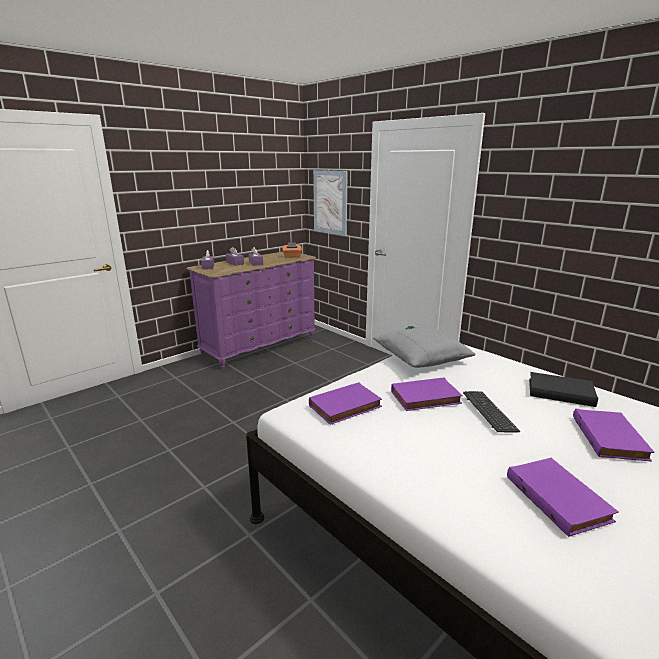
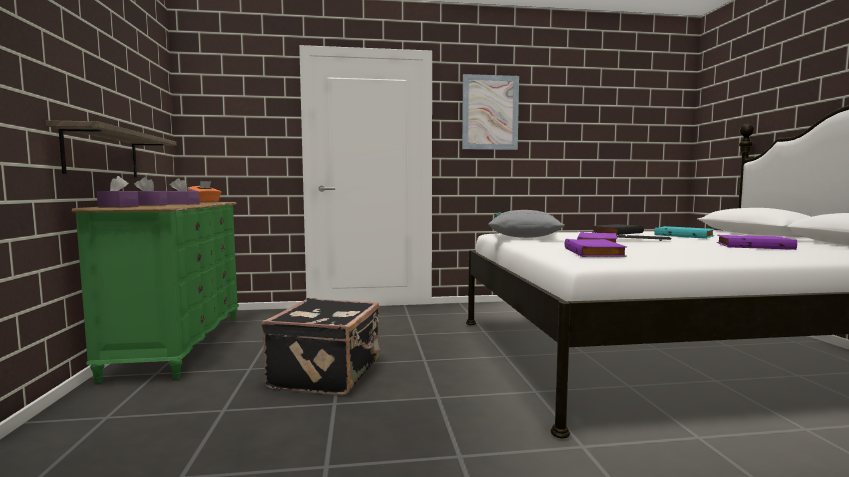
camera: 55 degrees left, 15 degrees down
purple dresser [186,252,316,370] -> green dresser [71,202,239,384]
picture [313,170,348,236] -> picture moved to [462,74,519,150]
purple book [573,409,654,462] -> turquoise book [654,226,715,239]
none -> shelf [46,120,177,178]
none -> black suitcase [261,298,381,395]

